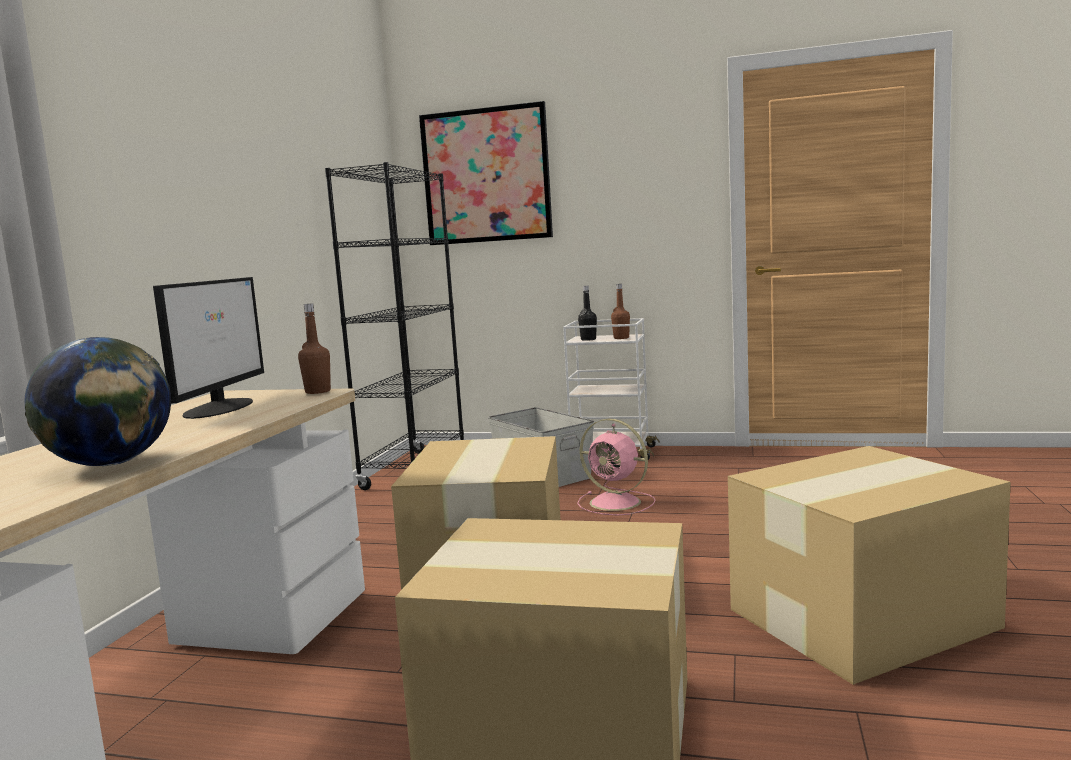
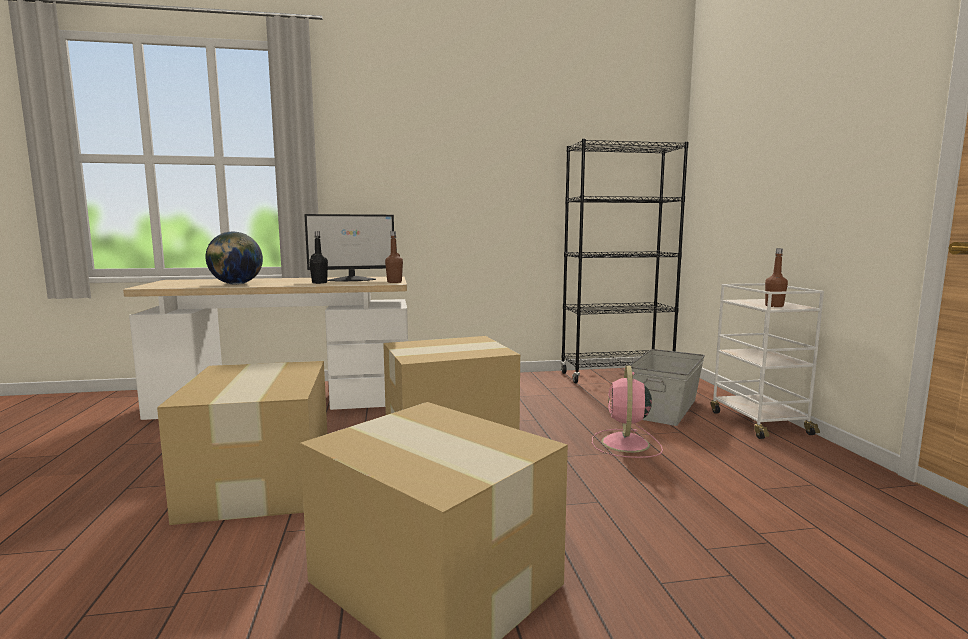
camera: 65 degrees right, 0 degrees up
picture [419,101,553,245] -> none
black bottle [578,286,597,341] -> black bottle moved to [309,231,328,284]

